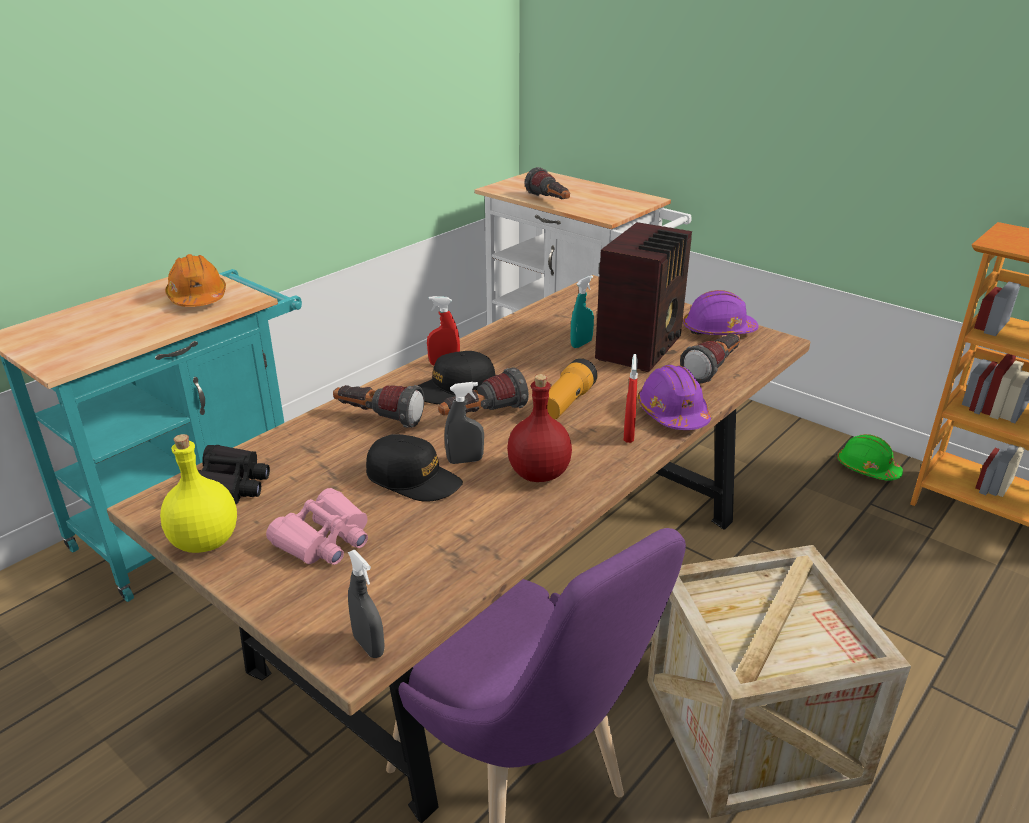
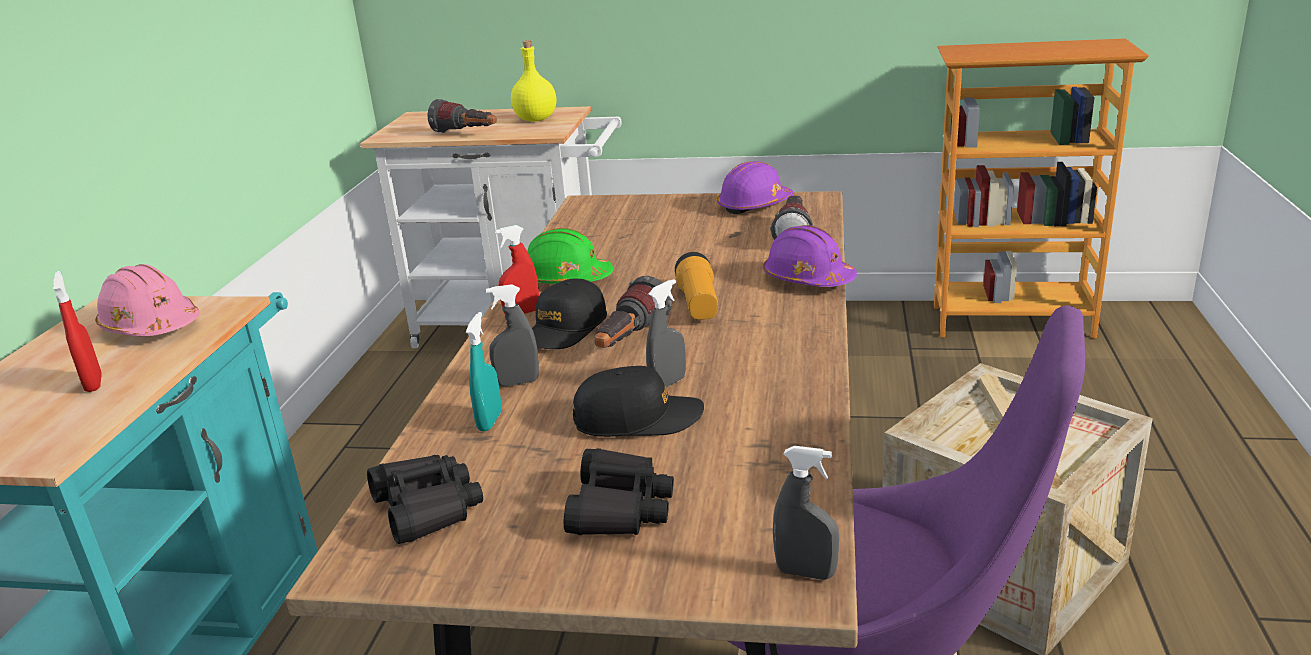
camera: 30 degrees left, 5 degrees down
yellow bottle [160,434,237,553] -> yellow bottle moved to [511,40,556,121]
orange hard hat [165,254,226,307] -> pink hard hat [95,264,200,336]
pink binoculars [266,488,368,565] -> black binoculars [564,448,674,535]
flashlight [333,385,424,428] -> grey spray bottle [486,284,539,386]
red bottle [507,374,572,482] -> none
turquoise spray bottle [571,275,594,348] -> turquoise spray bottle moved to [466,312,502,431]
radio [595,222,692,372] -> none
red spray bottle [624,354,638,443] -> red spray bottle moved to [53,271,102,392]
green hard hat [837,434,903,481] -> green hard hat moved to [527,228,613,284]

